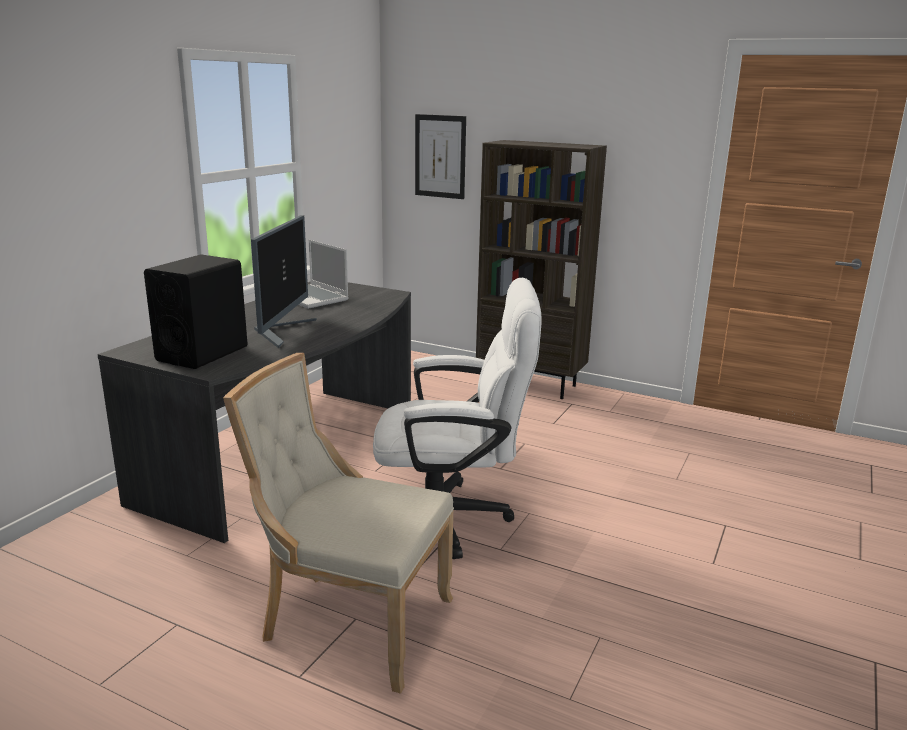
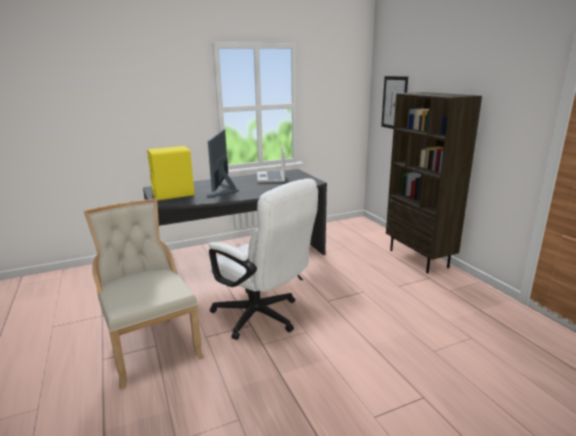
camera: 40 degrees right, 0 degrees up
black speaker [144,254,248,369] -> yellow speaker [147,146,195,201]
monitor [251,215,317,348] -> monitor turned 135 degrees clockwise [206,129,239,198]

